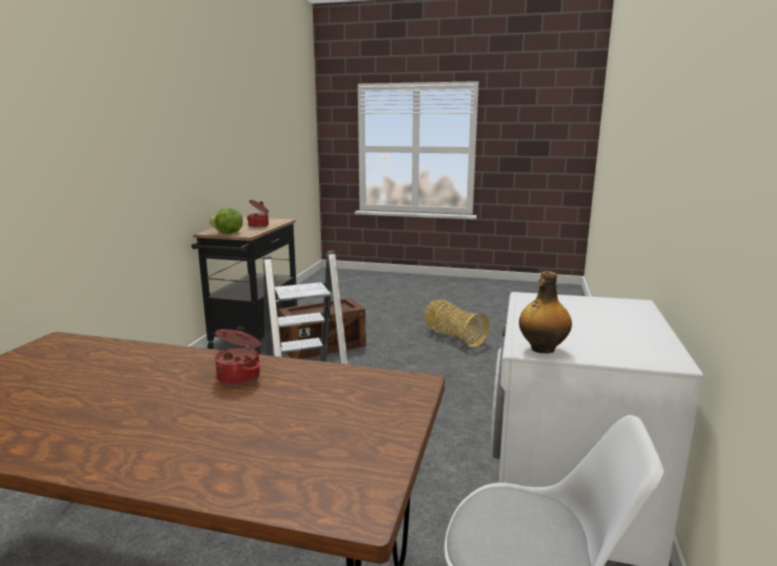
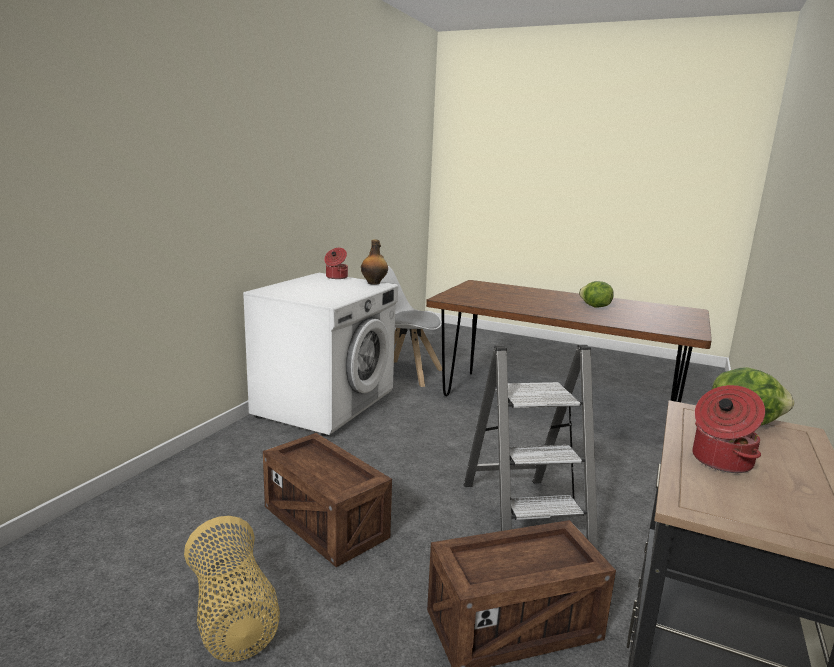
camera: 170 degrees left, 0 degrees up
cooking pot [215,326,261,386] -> cooking pot moved to [324,248,348,279]
none -> crate [263,433,392,567]
none -> lettuce [579,281,614,307]

